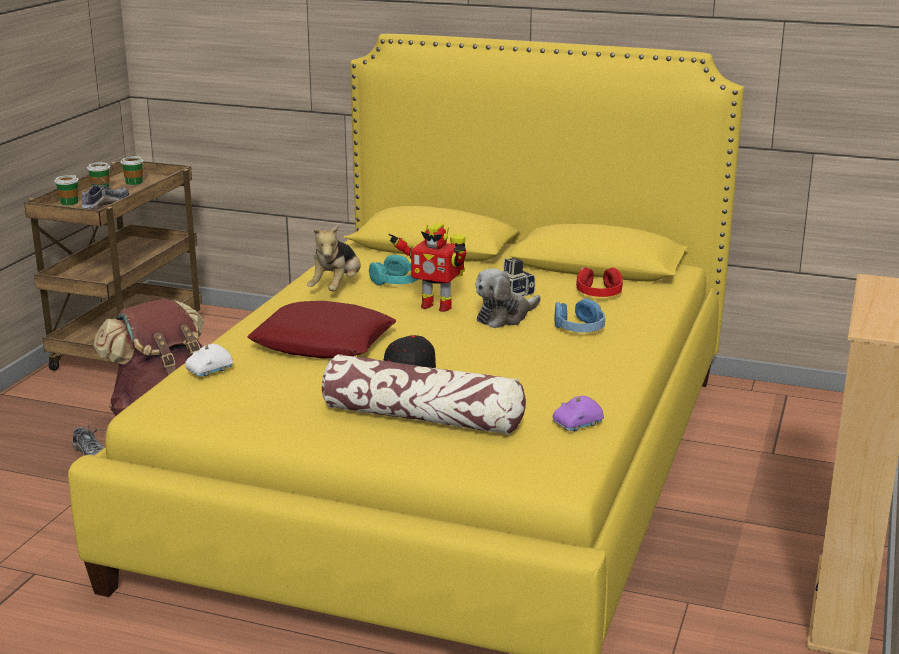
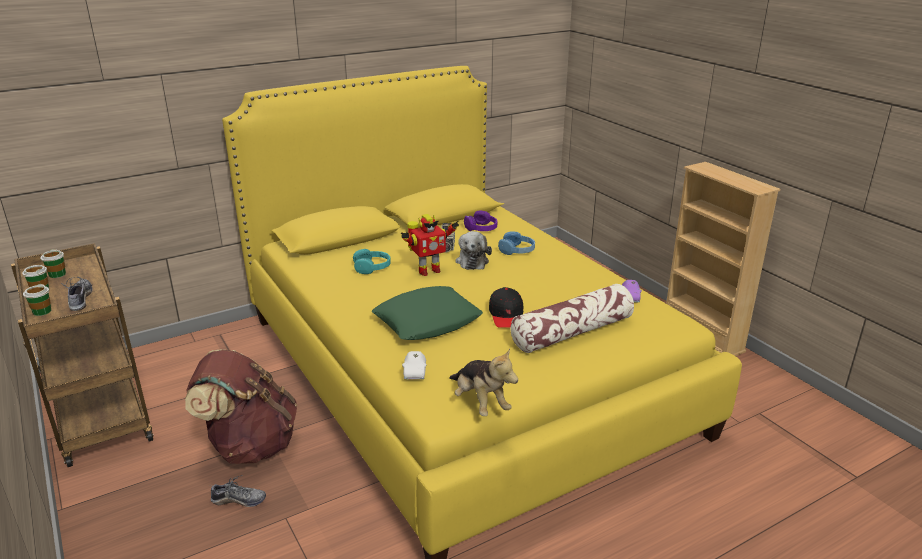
camera: 50 degrees left, 5 degrees up
red pillow [247,301,396,359] -> green pillow [372,286,483,340]
plush toy [307,225,361,292] -> plush toy moved to [449,348,518,416]
red headphones [576,267,623,297] -> purple headphones [464,211,497,231]

